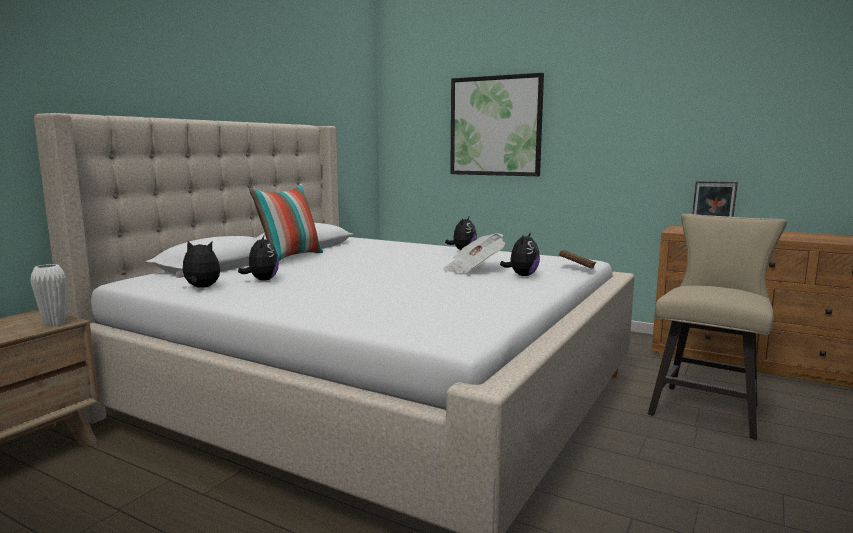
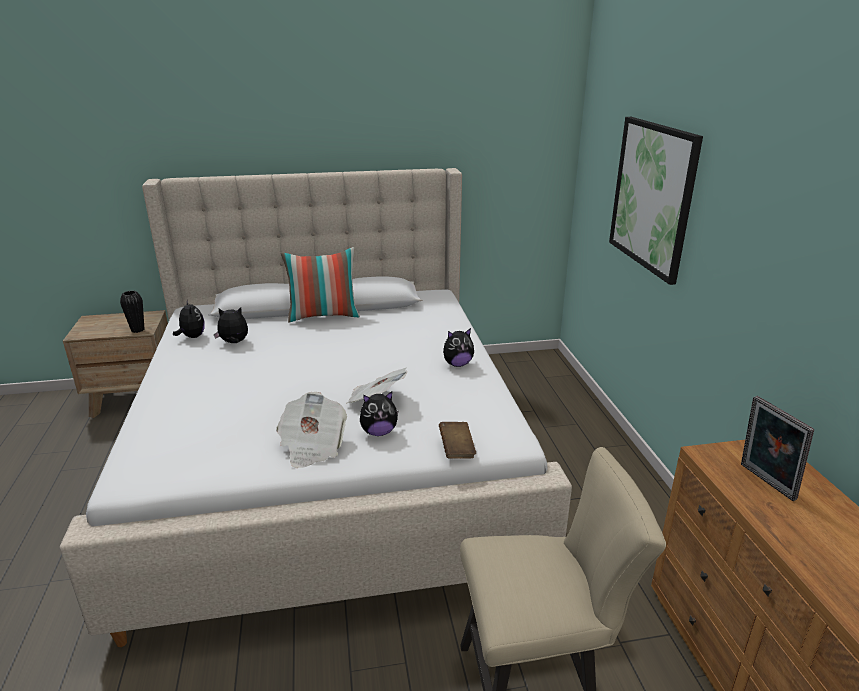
camera: 50 degrees right, 15 degrees up
white vase [30,264,66,327] -> black vase [120,290,145,333]
plush toy [238,235,279,281] -> plush toy turned 135 degrees counterclockwise [214,307,248,343]
none -> newspaper [276,392,347,468]

